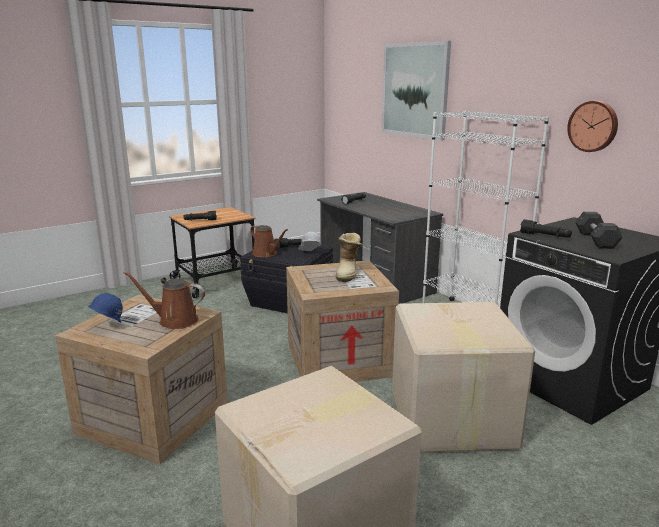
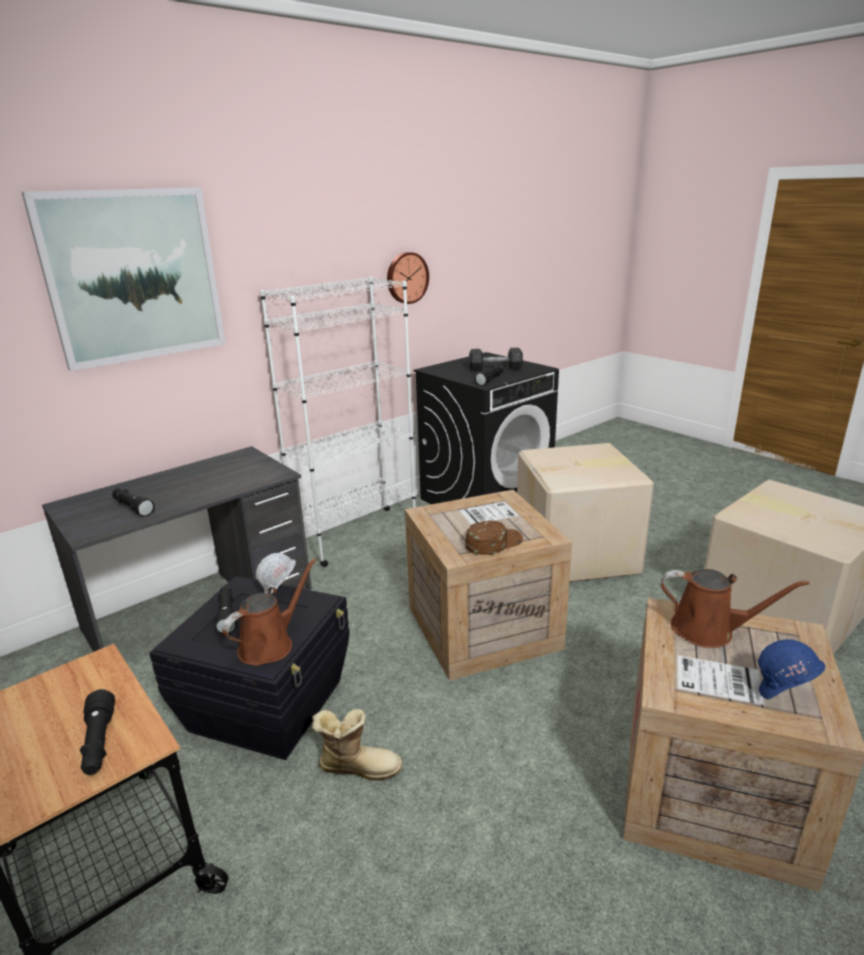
camera: 95 degrees left, 5 degrees up
brown watering can [123,271,205,329] -> brown watering can turned 75 degrees counterclockwise [661,569,810,648]
boot [335,232,363,282] -> boot moved to [312,709,402,780]
none -> brown cap [465,521,523,555]

